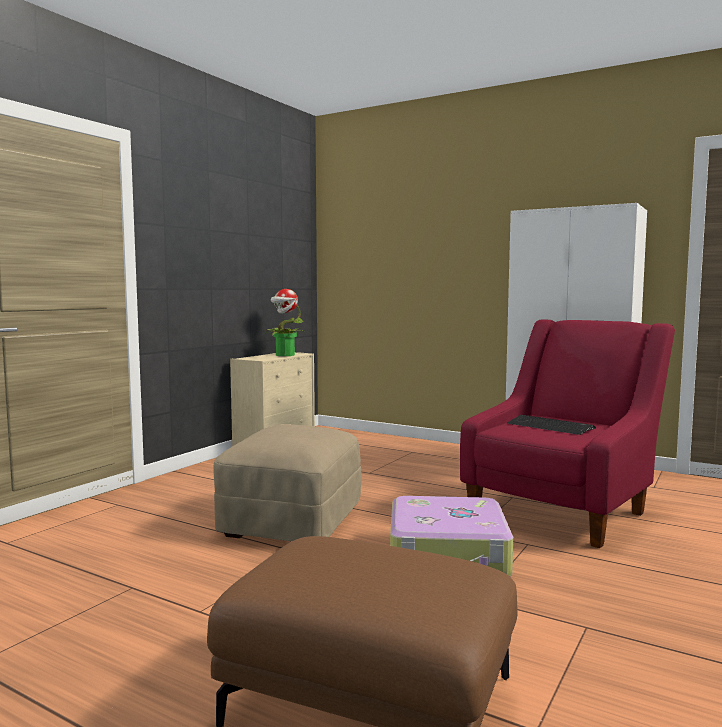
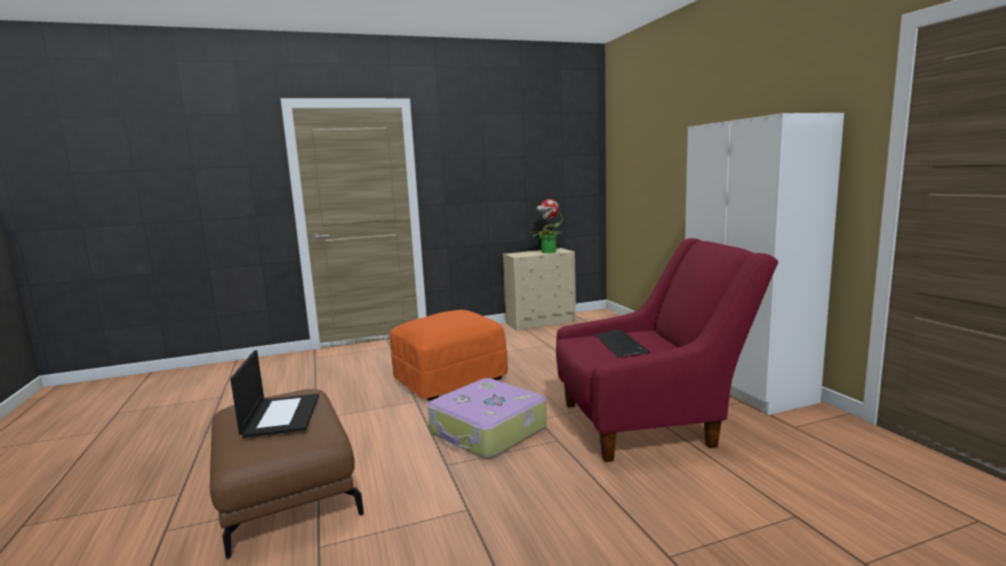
camera: 40 degrees right, 5 degrees up
beige ottoman [213,424,362,541] -> orange ottoman [390,310,508,401]
none -> laptop [230,350,319,438]

